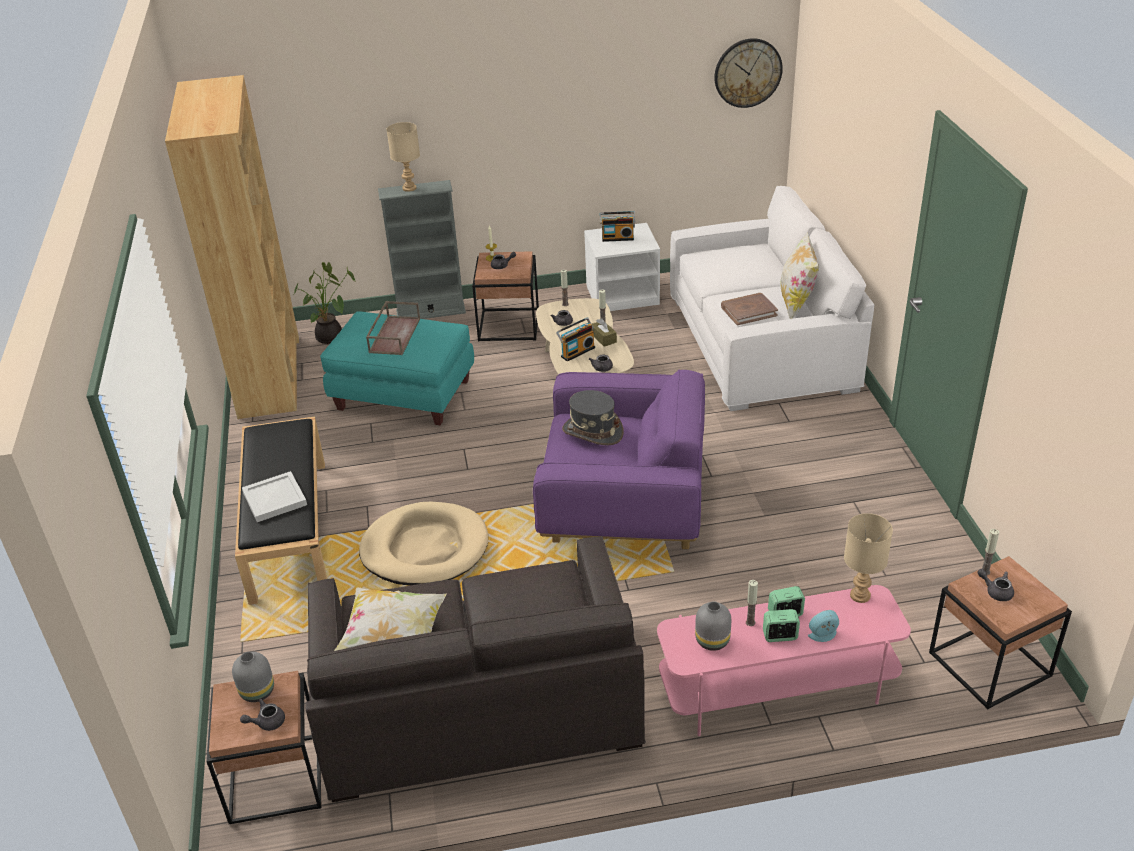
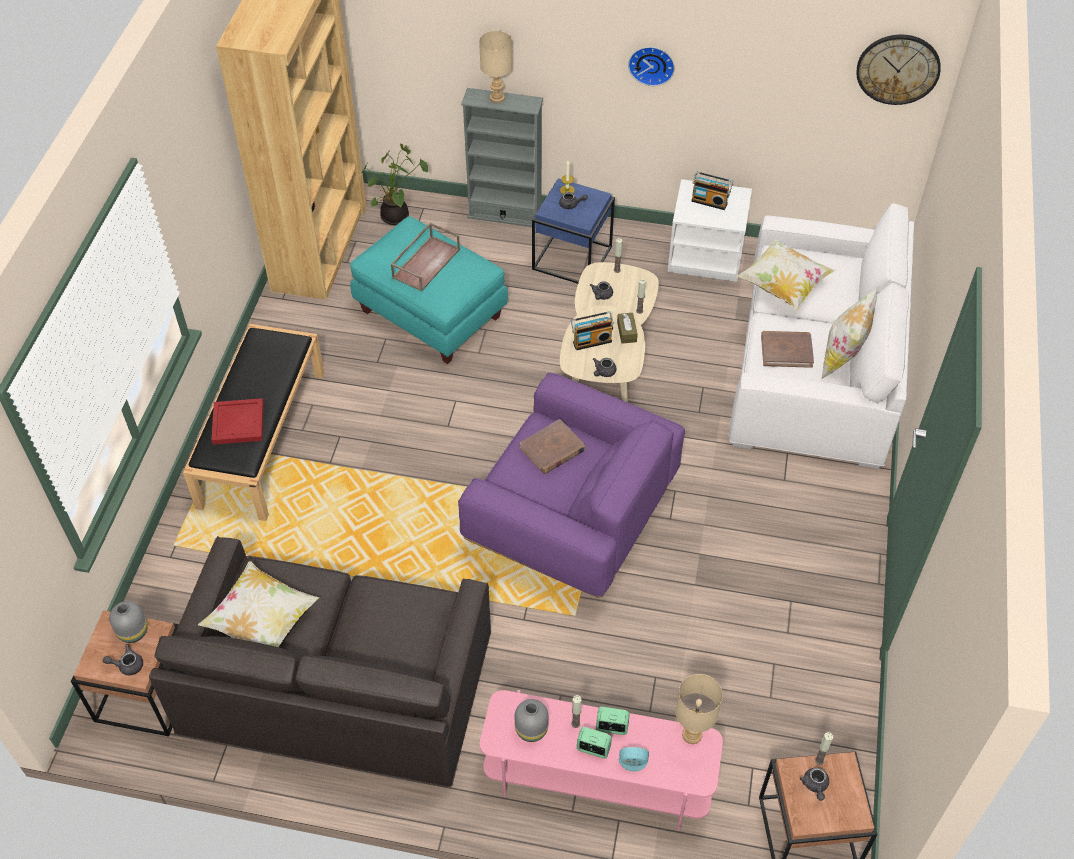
camera: 20 degrees right, 15 degrees up
white tray [242,471,307,522] -> red tray [212,398,264,445]
beige dog bed [359,502,488,585] -> none
brown side table [472,251,539,342] -> blue side table [532,178,615,284]
grey hat [562,390,624,445] -> brown book [520,419,586,474]
grey teapot [977,569,1014,601] -> grey teapot turned 150 degrees counterclockwise [800,768,829,801]
none -> wall clock [628,47,675,86]
none -> pillow [737,239,835,310]

